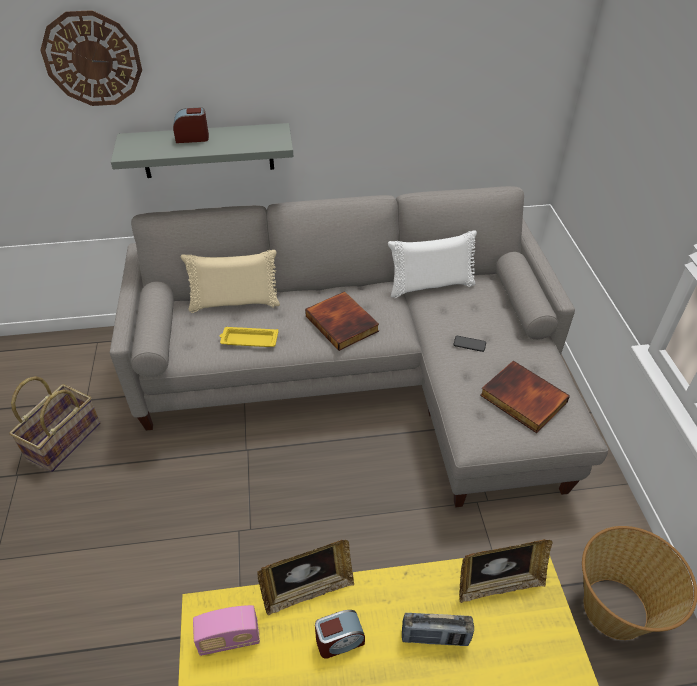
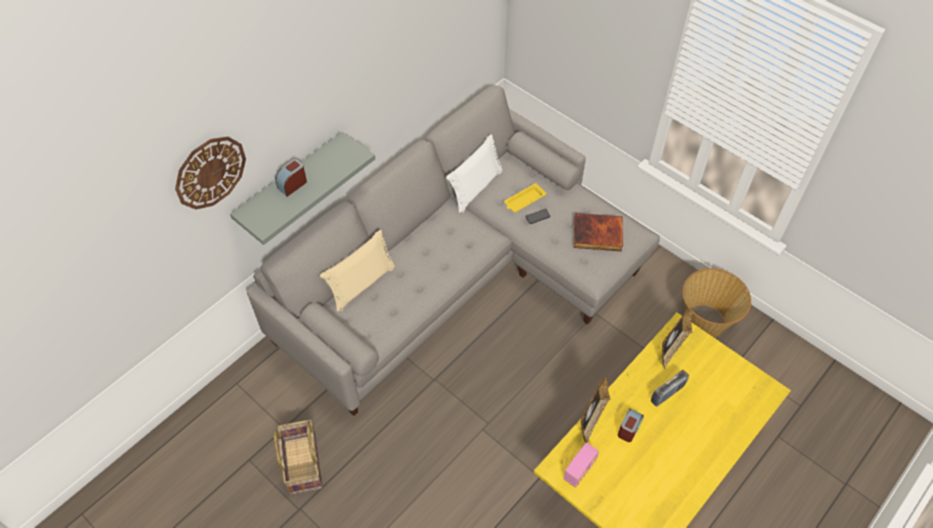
camera: 40 degrees left, 10 degrees up
yellow tray [220,327,279,347] -> yellow tray moved to [504,183,546,212]
book [305,291,379,351] -> none

